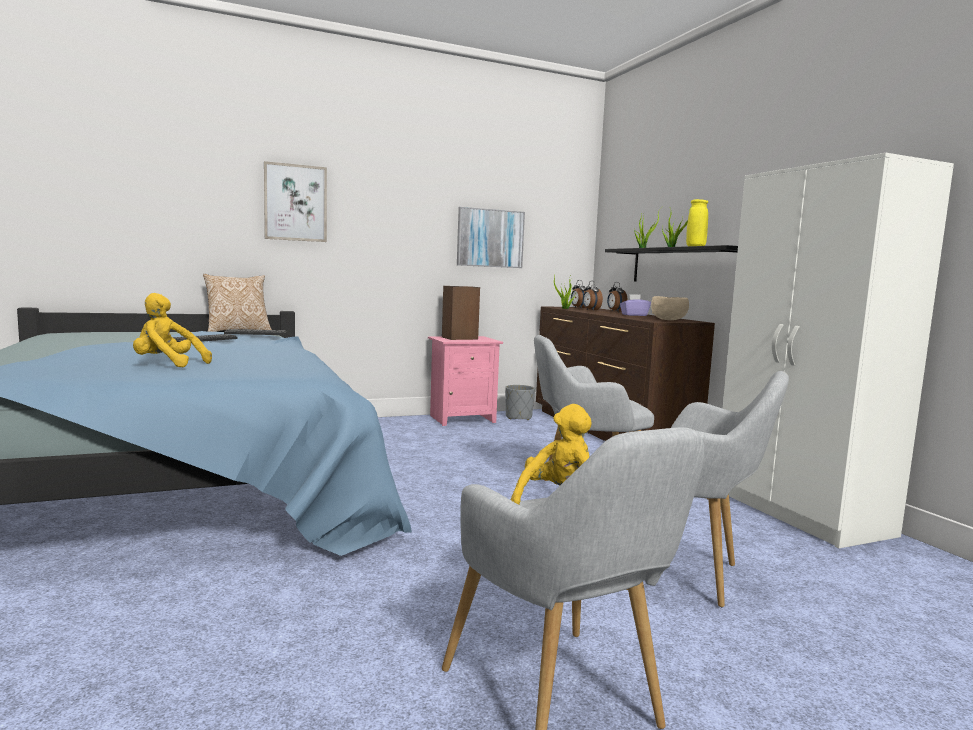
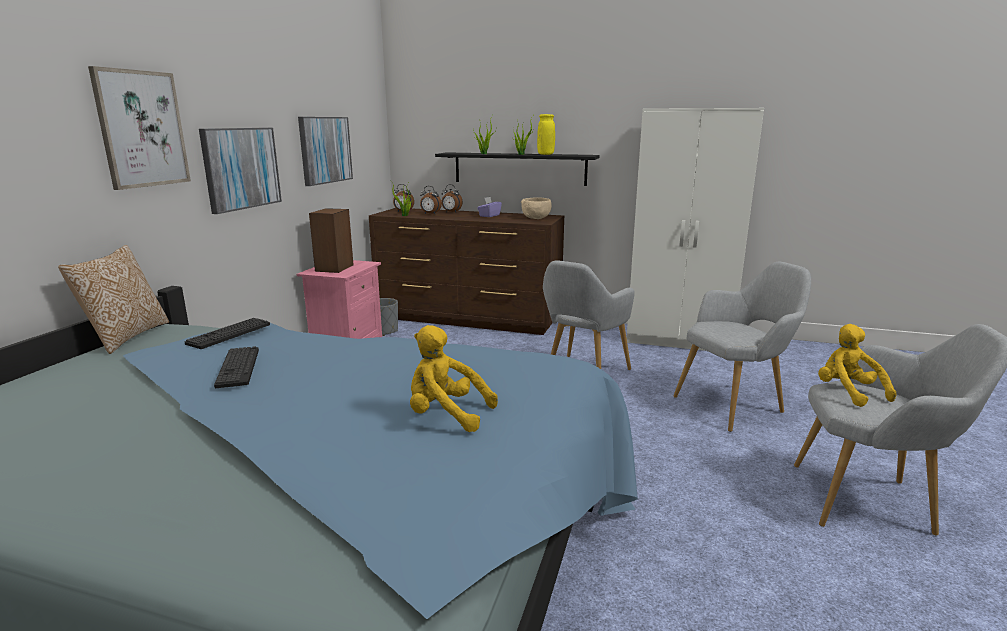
camera: 50 degrees left, 10 degrees up
yellow plush toy [133,293,212,367] -> yellow plush toy turned 60 degrees clockwise [410,325,498,432]
none -> picture [199,128,282,214]

